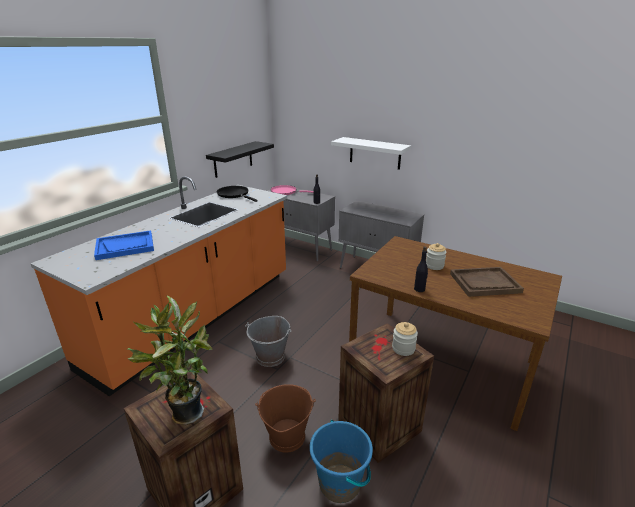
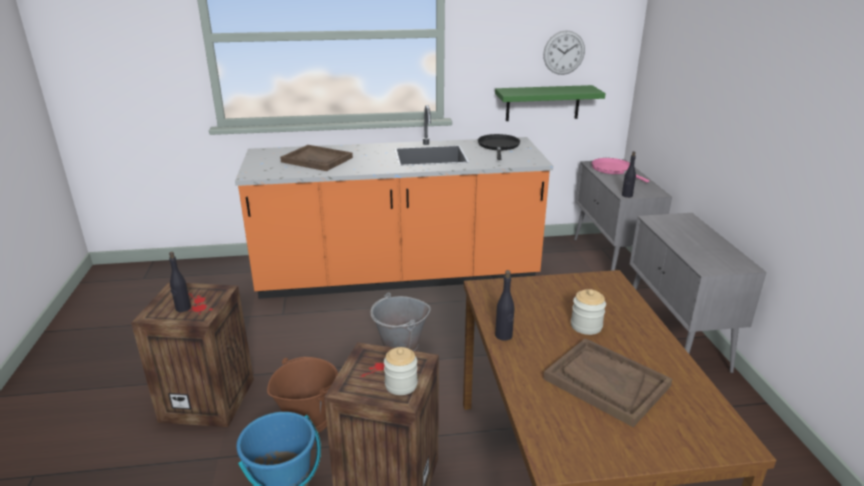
camera: 50 degrees right, 0 degrees up
blue tray [94,230,154,260] -> brown tray [280,145,353,171]
potted plant [126,295,212,425] -> black bottle [169,252,191,312]
black shelf [206,141,274,178] -> green shelf [495,85,606,121]
white shelf [331,137,411,170] -> none
none -> wall clock [543,30,585,75]

